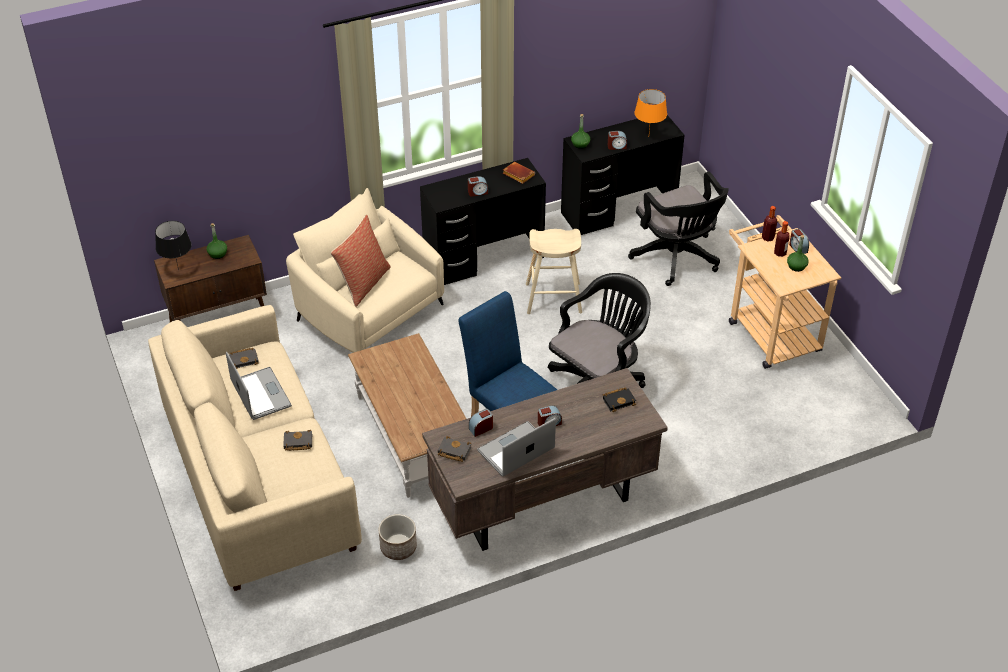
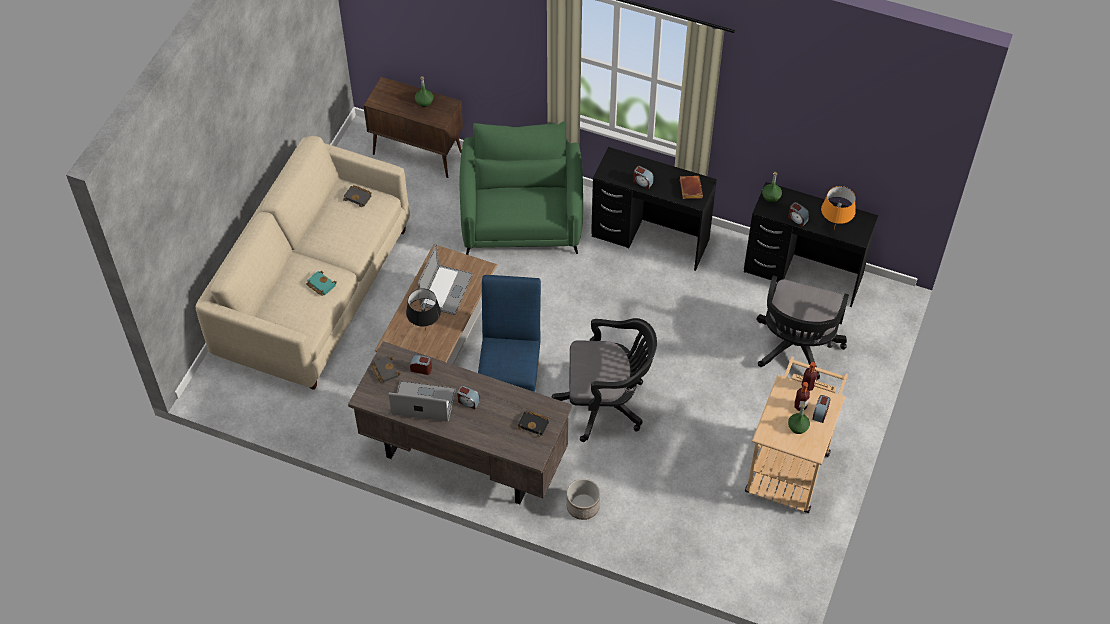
camera: 45 degrees right, 10 degrees up
black table lamp [155,221,192,271] -> black table lamp moved to [406,289,441,330]
laptop [226,352,292,420] -> laptop moved to [417,243,473,315]
black book [283,430,312,451] -> turquoise book [306,271,337,296]
beige armchair [286,188,444,353] -> green armchair [459,121,583,255]
pillow [331,215,391,307] -> none
planter [379,514,417,560] -> planter moved to [567,479,600,520]
beige stool [526,229,582,314] -> none

